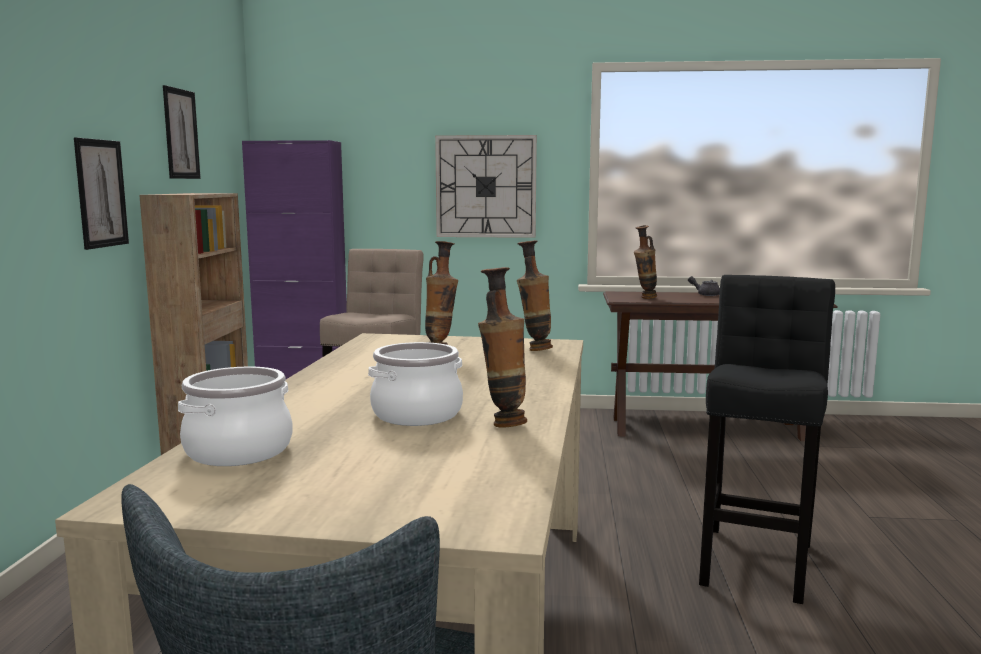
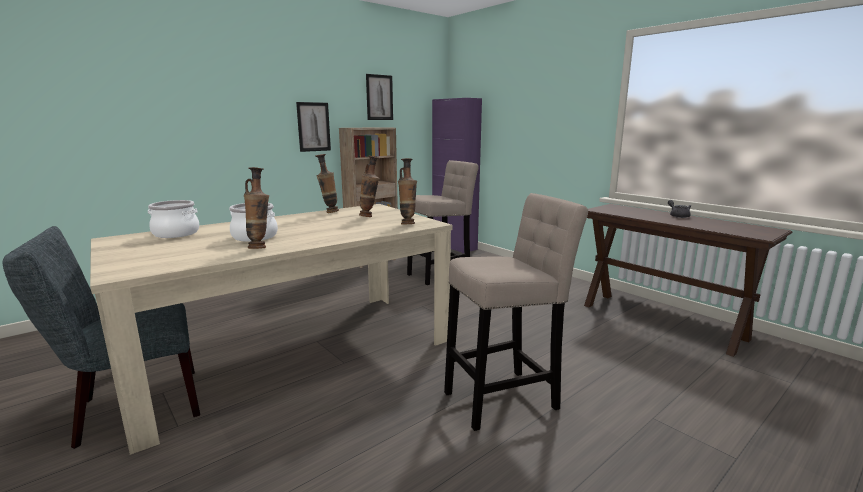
camera: 45 degrees right, 5 degrees up
wall clock [435,135,537,238] -> none
vase [634,225,657,299] -> vase moved to [316,154,339,213]
black stool [699,275,835,604] -> beige stool [444,193,588,431]

